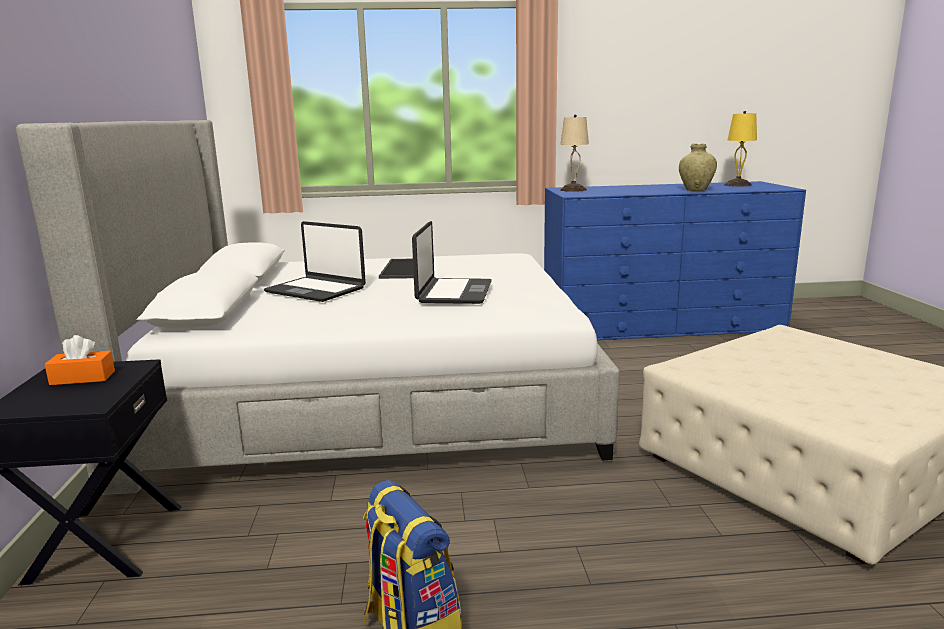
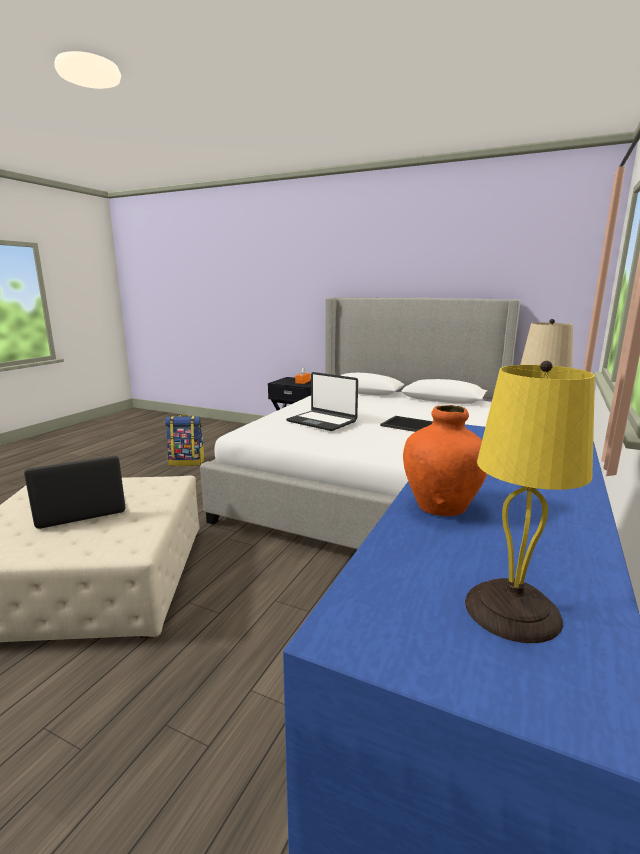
camera: 120 degrees right, 0 degrees up
laptop [264,221,366,302] -> laptop moved to [24,456,125,529]
beige vase [679,144,717,191] -> orange vase [403,405,487,516]

